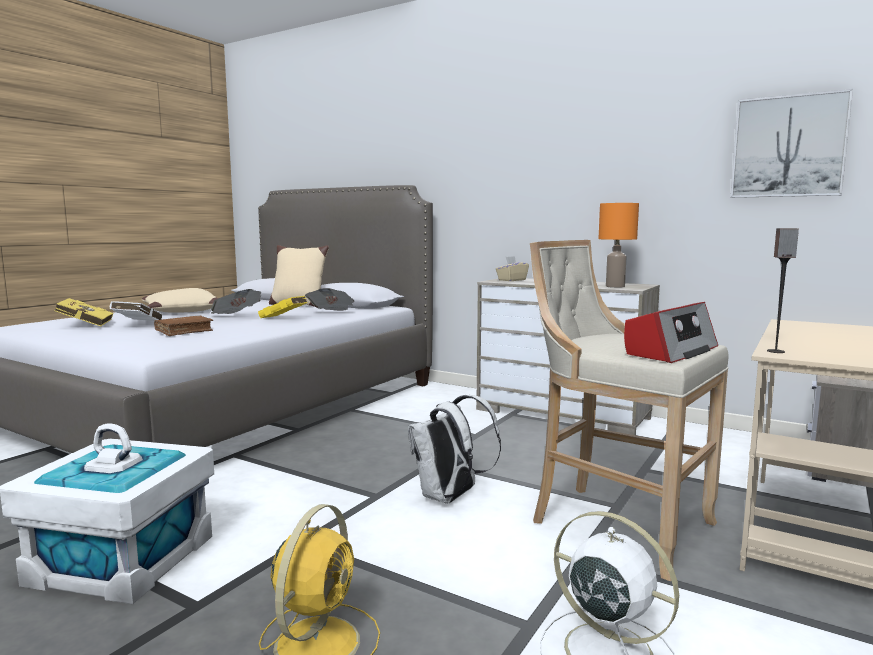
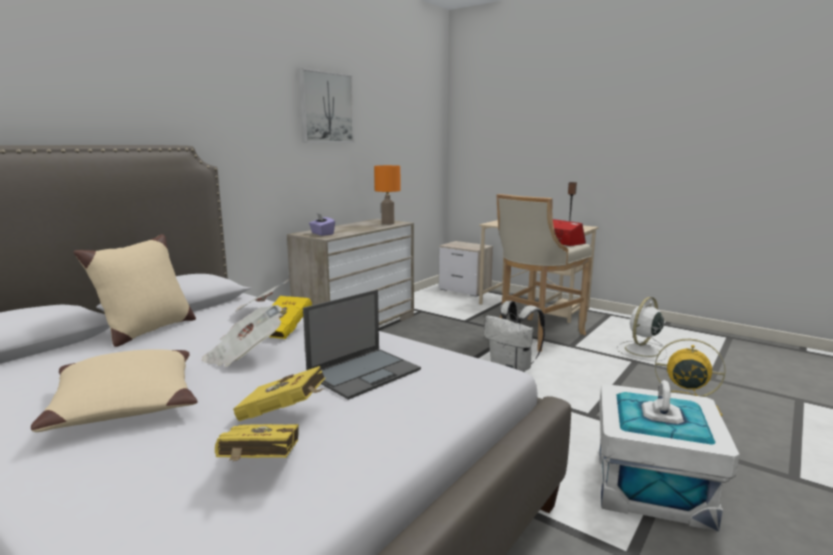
camera: 85 degrees left, 5 degrees up
white book [110,301,162,321] -> yellow book [233,366,326,421]
brown book [154,315,213,336] -> laptop [303,290,421,400]
beige tissue box [496,256,529,281] -> purple tissue box [309,214,335,236]
picture [730,89,853,198] -> picture moved to [299,68,355,143]

